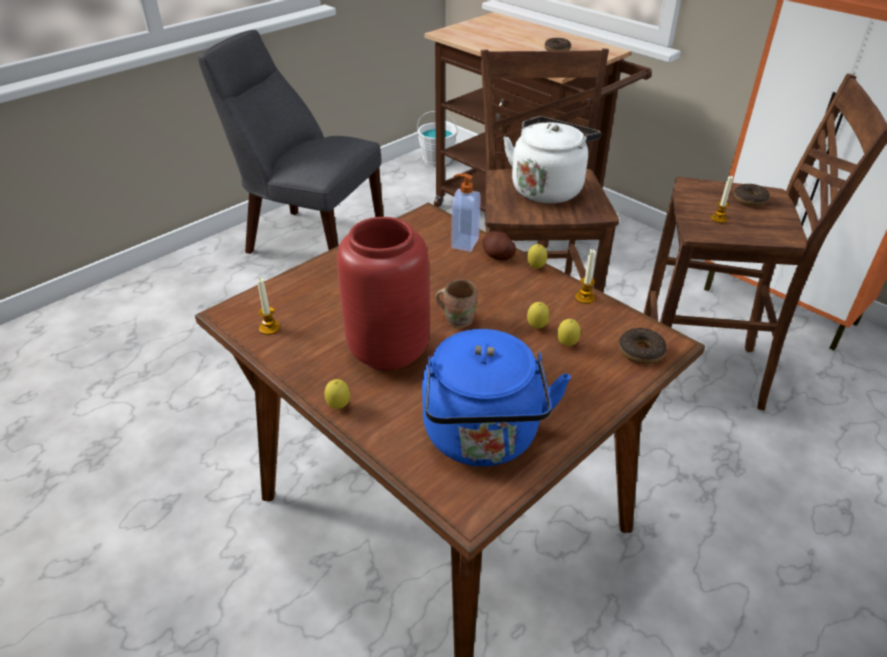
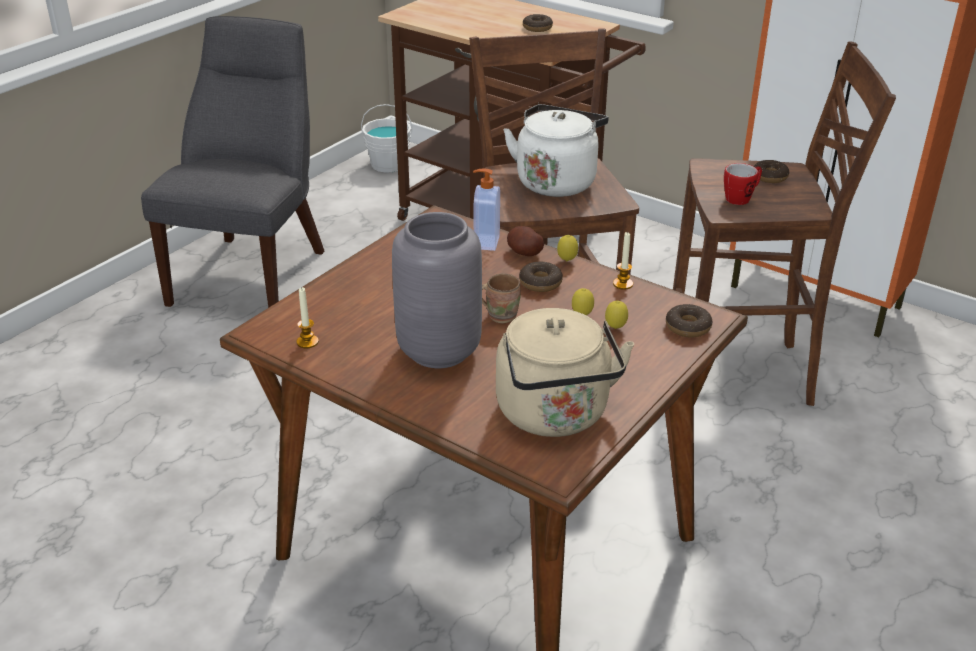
camera: 10 degrees left, 5 degrees down
grey chair [198,30,384,254] -> grey chair turned 90 degrees clockwise [141,16,324,308]
lemon [324,379,350,409] -> none
red vase [337,217,430,371] -> grey vase [392,212,482,368]
blue kettle [422,329,571,466] -> beige kettle [496,308,634,437]
candle [711,176,733,223] -> mug [724,163,762,205]
none -> donut [519,261,563,292]

